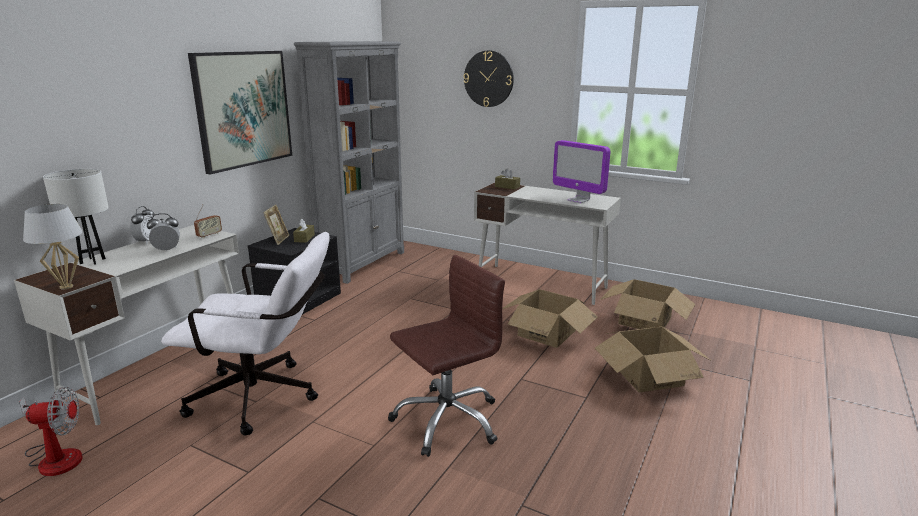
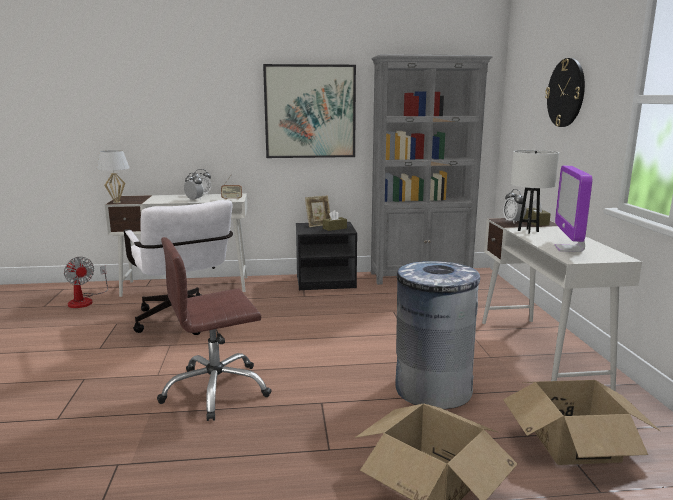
camera: 55 degrees right, 5 degrees down
white table lamp [43,169,109,265] -> white table lamp moved to [511,150,559,234]
brown office chair [388,255,505,457] -> brown office chair turned 135 degrees clockwise [157,237,271,421]
cardboard box [502,289,598,348] -> grey trash can [395,261,480,409]
none -> alarm clock [503,189,527,223]

